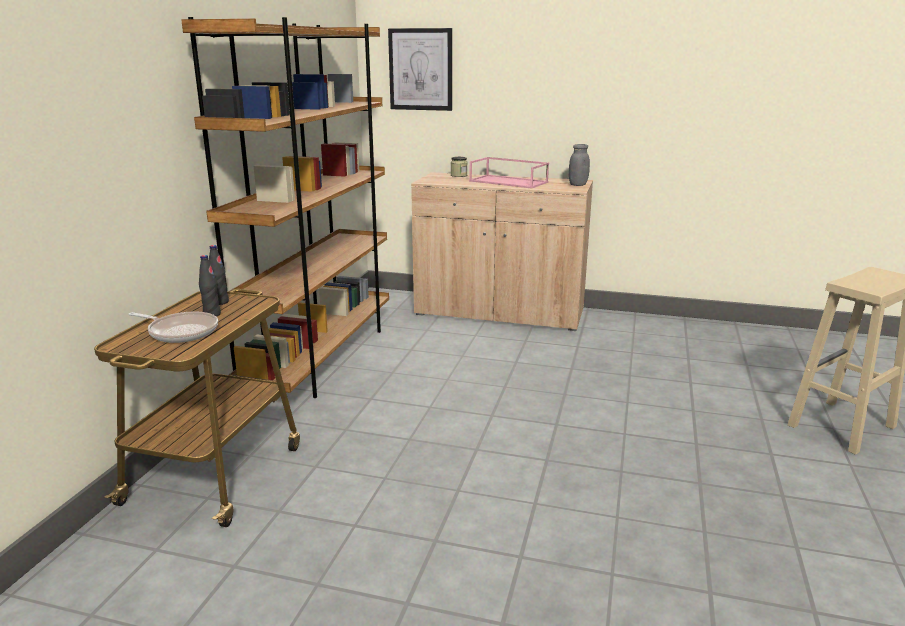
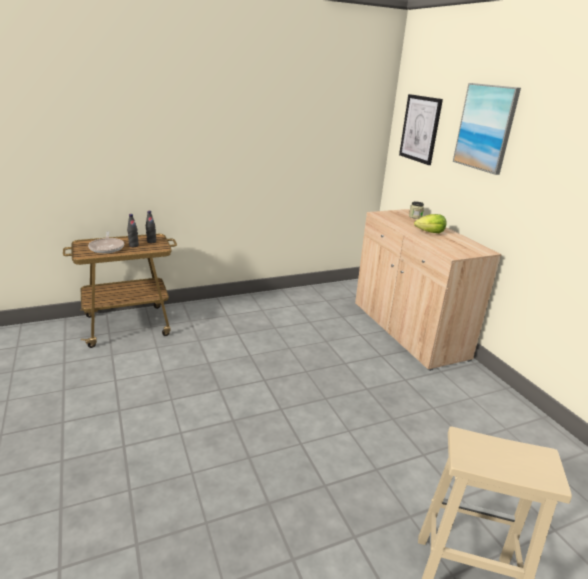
camera: 50 degrees right, 5 degrees up
brown bookcase [181,17,389,398] -> none
pink tray [469,157,549,189] -> lettuce [414,214,447,233]
grey jar [569,144,590,186] -> none
none -> picture [453,83,521,175]

